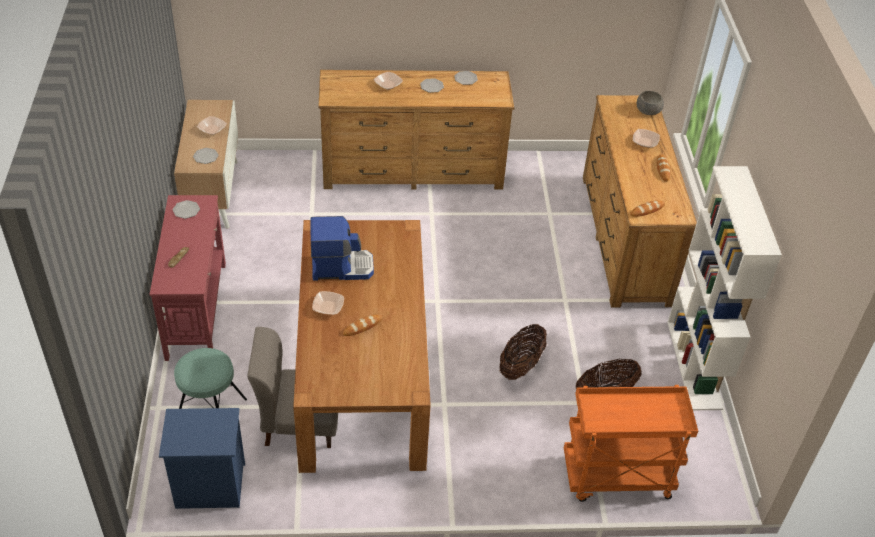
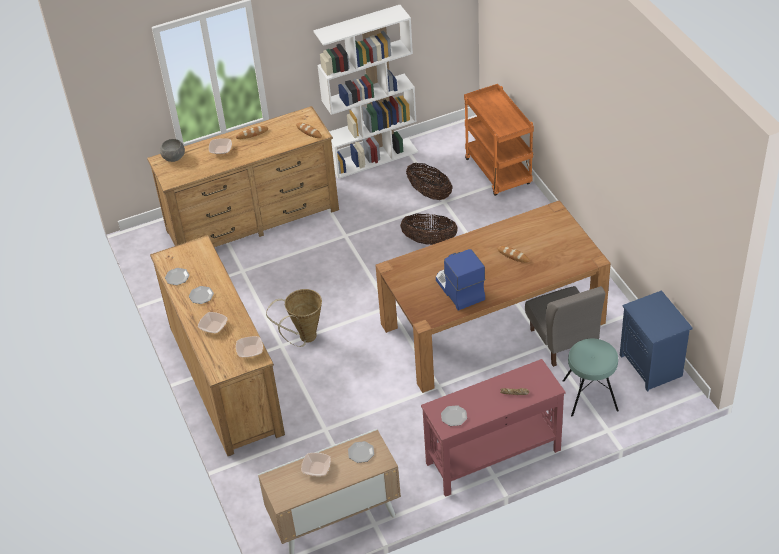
camera: 105 degrees left, 0 degrees up
bowl [312,291,344,315] -> bowl moved to [236,336,263,357]
none -> basket [266,289,322,347]

